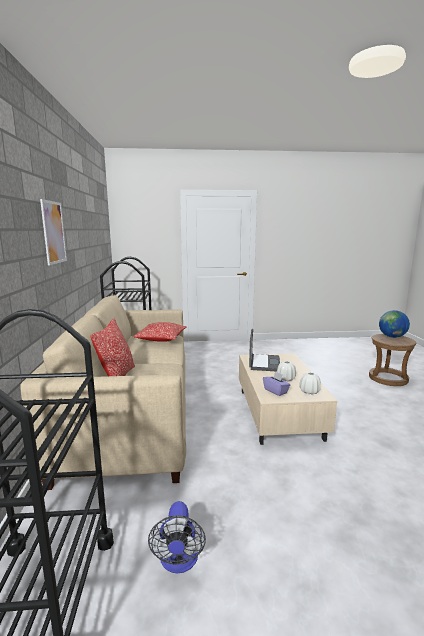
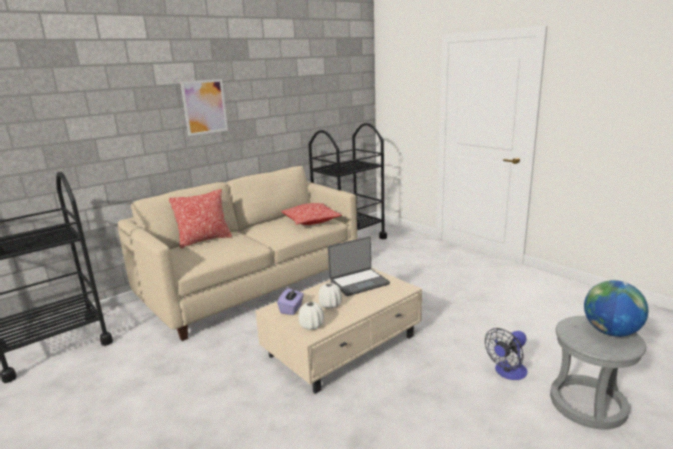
camera: 55 degrees right, 5 degrees up
fan [148,501,206,574] -> fan moved to [485,328,527,380]
brown stool [369,334,416,386] -> grey stool [550,316,646,430]

